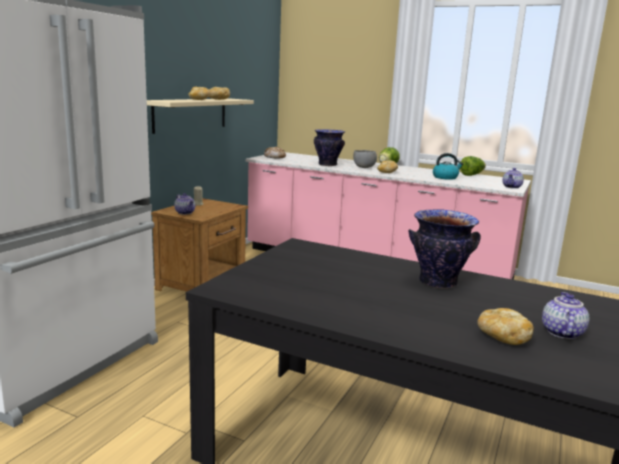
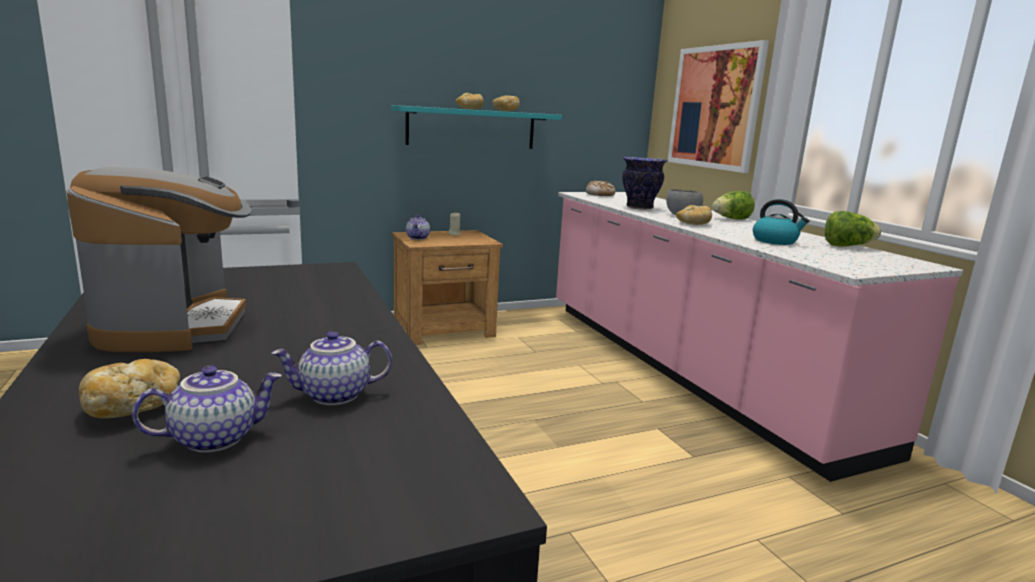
camera: 40 degrees right, 0 degrees up
beige shelf [147,98,254,134] -> turquoise shelf [392,105,562,149]
vase [408,209,481,289] -> none
teapot [502,168,524,189] -> teapot moved to [271,331,392,405]
none -> coffee machine [66,167,252,352]
none -> picture [667,40,769,173]

